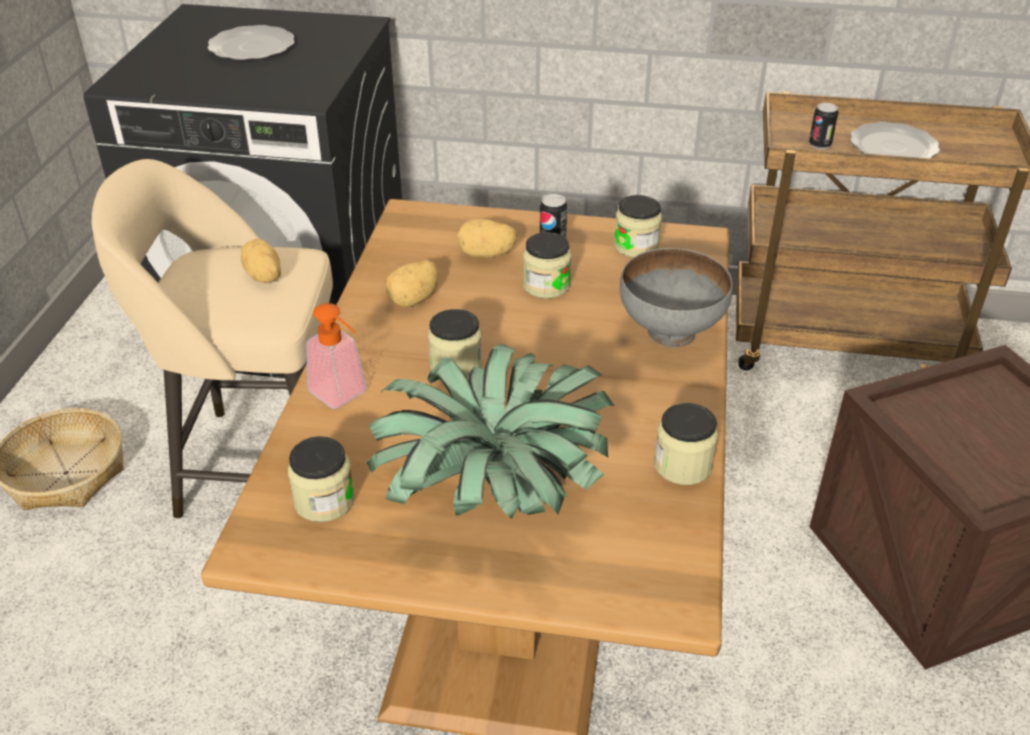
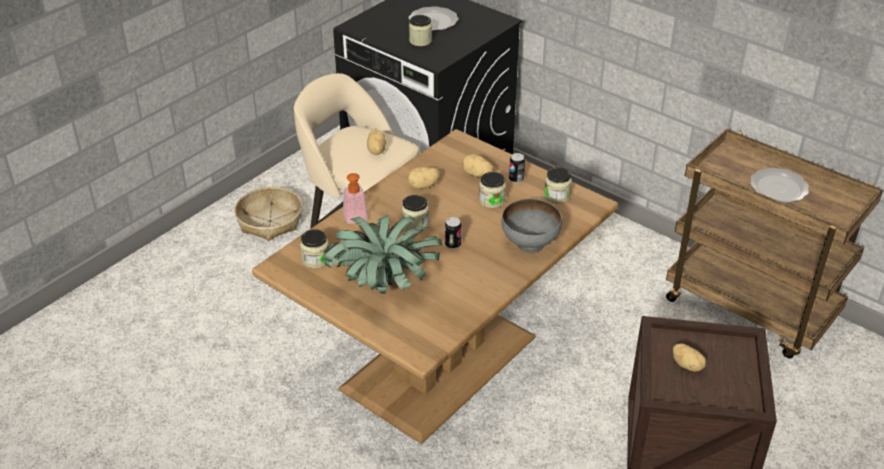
camera: 30 degrees right, 0 degrees up
jar [654,403,718,485] -> jar moved to [409,15,432,46]
can [809,103,838,149] -> can moved to [445,217,461,249]
none -> potato [673,343,706,372]

